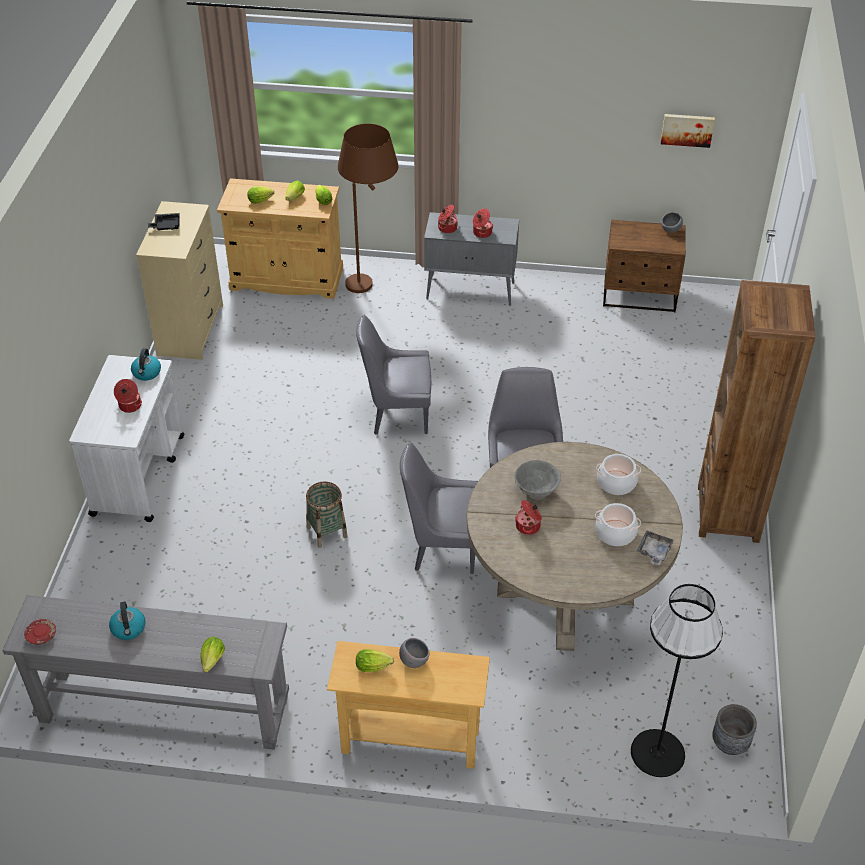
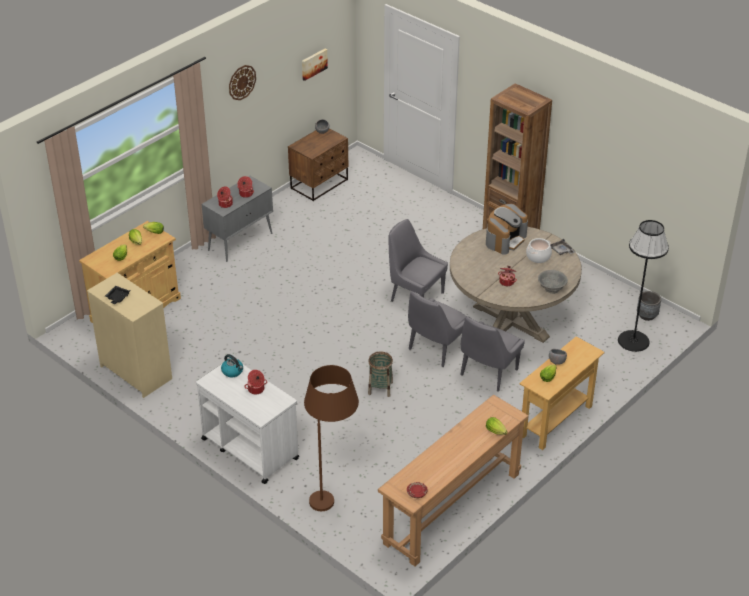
camera: 55 degrees left, 5 degrees down
grey console table [2,595,289,750] -> brown console table [378,394,528,566]
kettle [109,602,145,640] -> none
brown floor lamp [338,124,398,293] -> brown floor lamp moved to [304,365,359,511]
grey chair [356,315,431,435] -> grey chair moved to [460,317,525,392]
grey bowl [514,460,561,499] -> grey bowl moved to [538,270,568,294]
cooking pot [596,454,641,495] -> coffee machine [486,204,528,255]
none -> wall clock [229,65,256,100]

